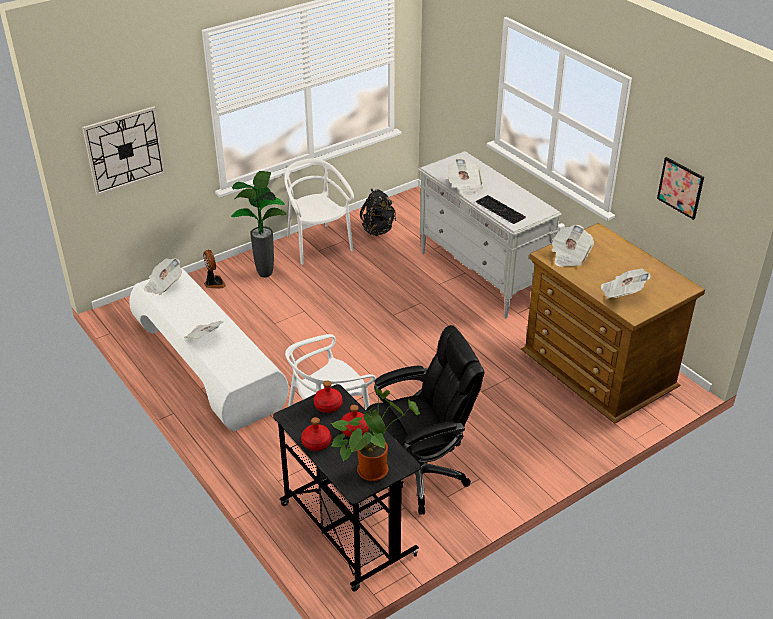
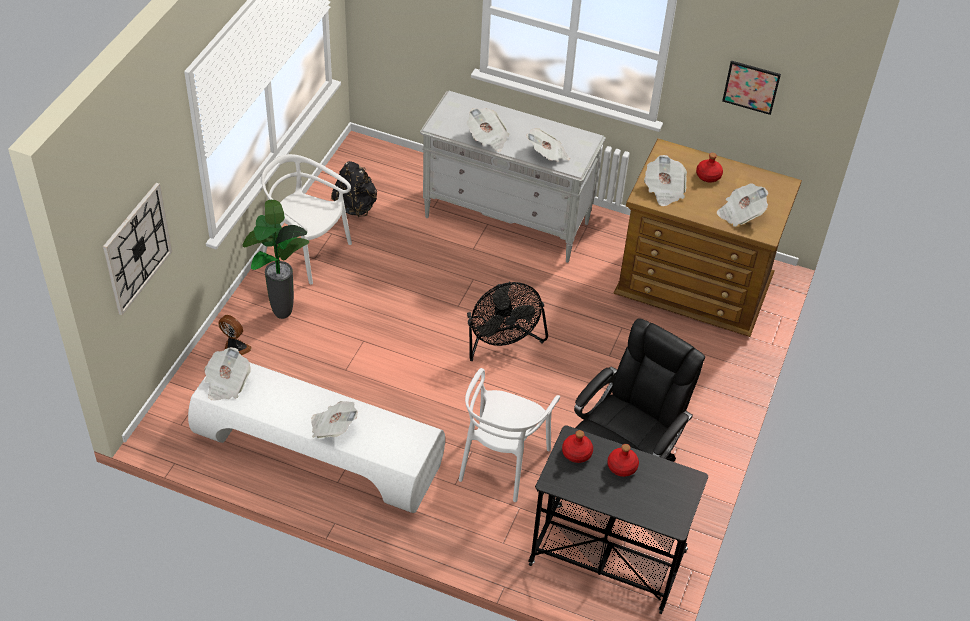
camera: 35 degrees left, 10 degrees up
red bottle [301,417,331,451] -> red bottle moved to [696,153,723,182]
potted plant [331,389,420,481] -> none
keyboard [476,195,526,224] -> newspaper [526,128,570,161]
none -> black fan [467,281,548,361]

